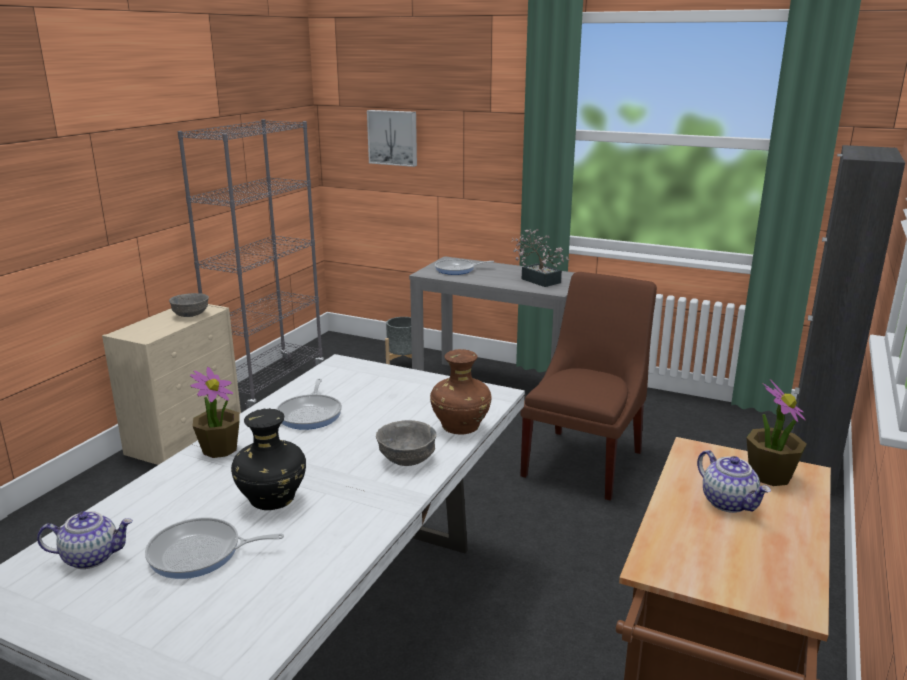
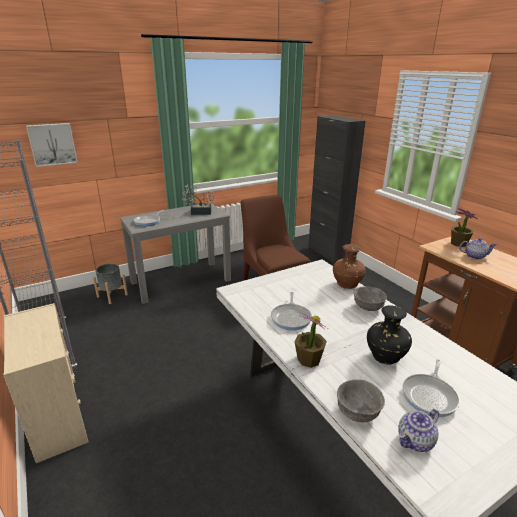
camera: 55 degrees left, 5 degrees up
teapot [37,511,133,569] -> teapot turned 150 degrees counterclockwise [398,409,439,452]
grey bowl [169,293,209,317] -> grey bowl moved to [337,379,385,422]
frying pan [276,379,342,430] -> frying pan turned 60 degrees clockwise [271,292,312,330]

